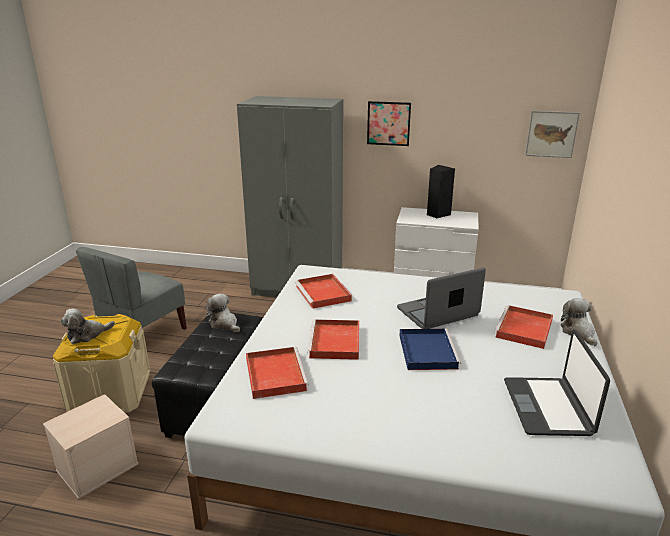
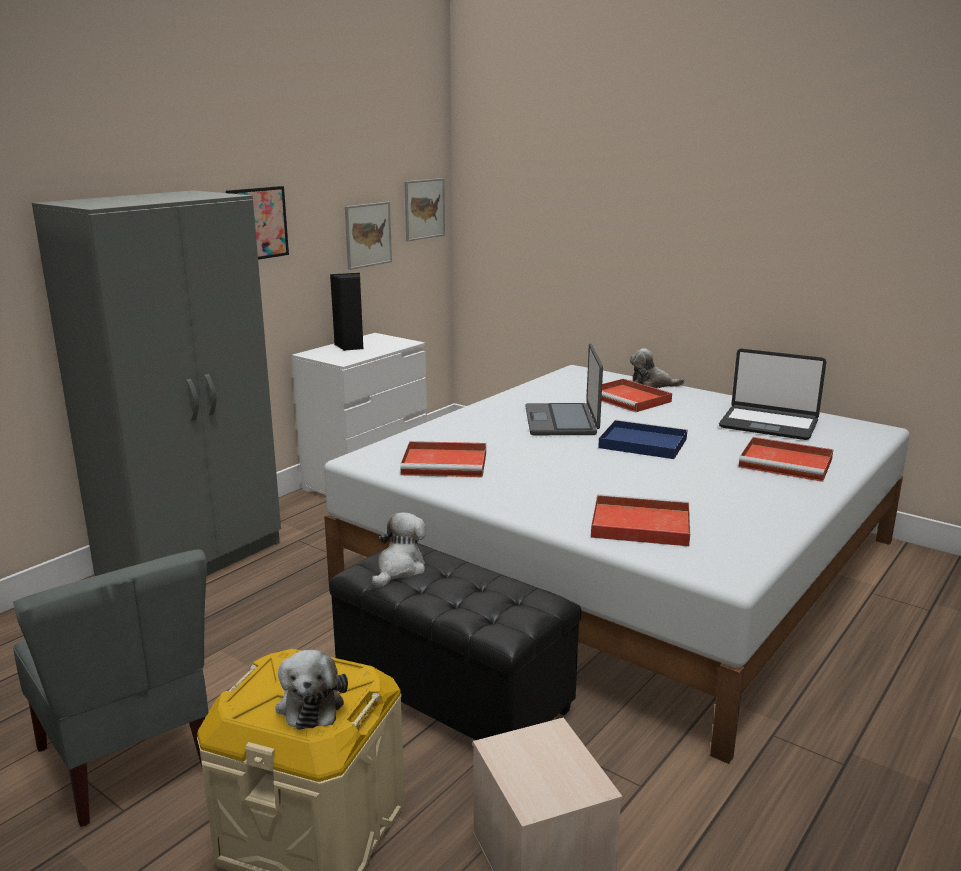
camera: 65 degrees left, 5 degrees down
plush toy [206,294,240,332] -> plush toy turned 135 degrees clockwise [372,512,426,588]
red tray [307,319,359,360] -> red tray moved to [739,437,834,482]
none -> picture [345,202,392,270]

